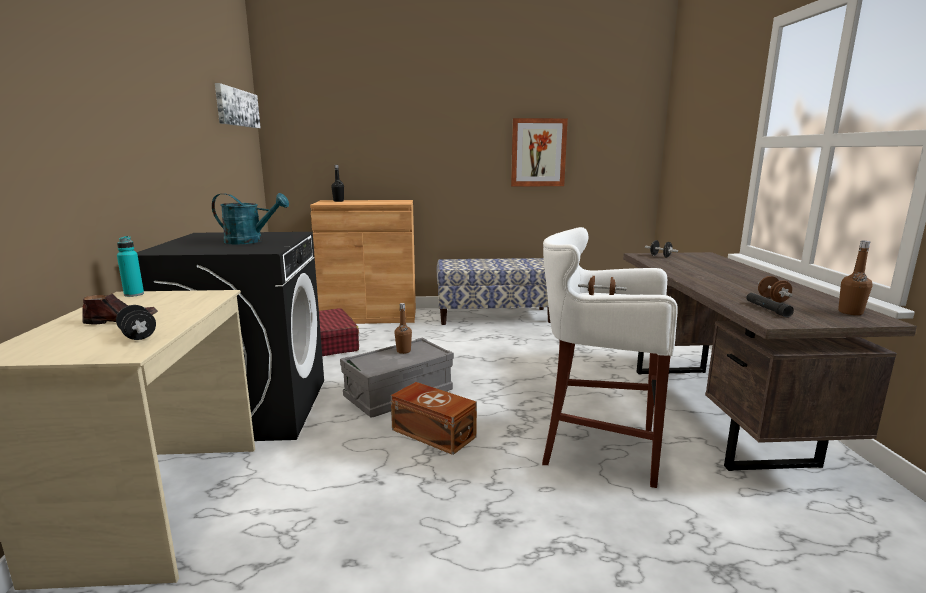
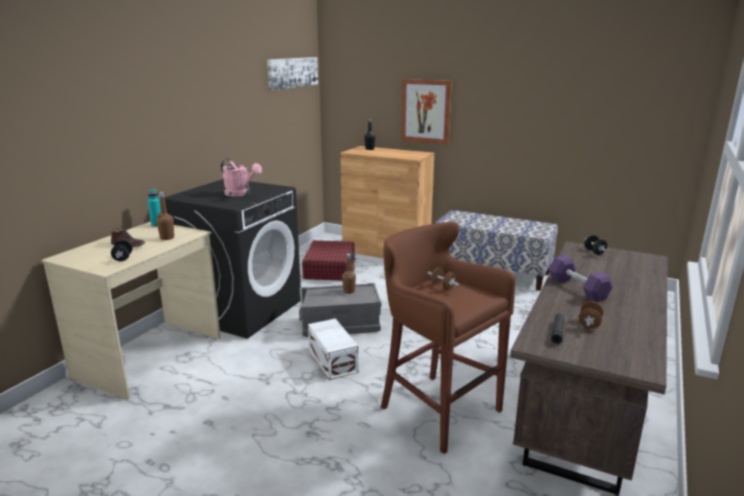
camera: 30 degrees right, 5 degrees up
turquoise watering can [212,193,289,244] -> pink watering can [220,159,262,197]
brown storage box [391,382,477,455] -> white storage box [308,318,358,380]
picture [511,118,568,186] -> picture moved to [402,79,452,144]
white stool [542,227,678,488] -> brown stool [381,222,515,454]
brown bottle [838,241,872,315] -> brown bottle moved to [156,192,174,240]
none -> purple dumbbell [548,255,613,302]

